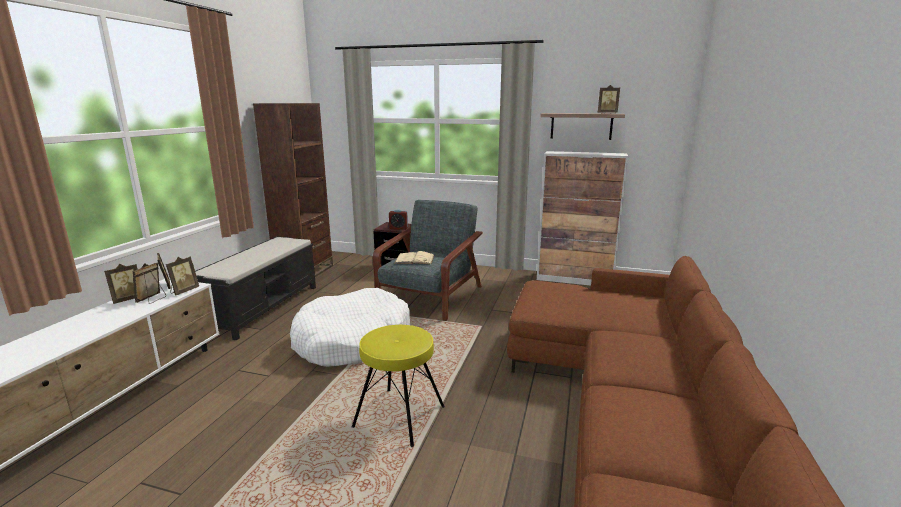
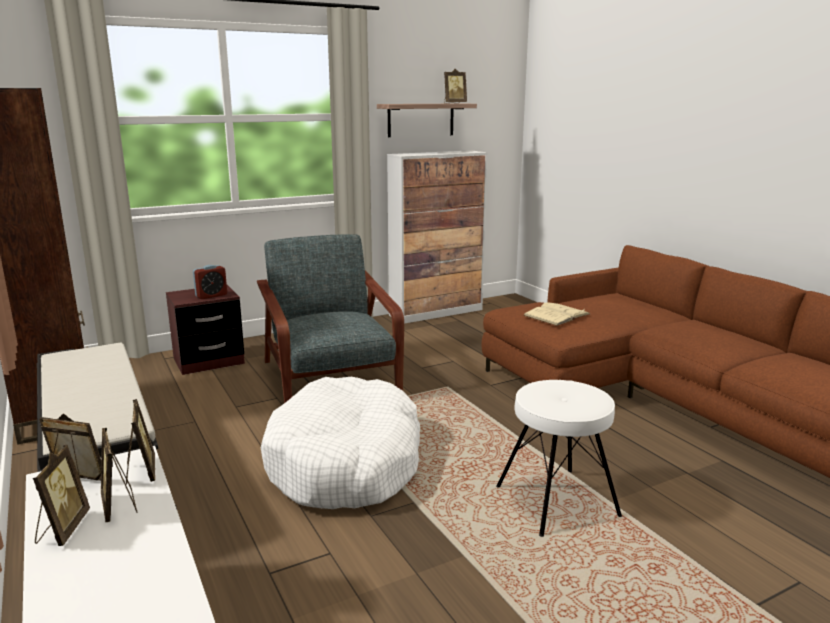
camera: 45 degrees left, 0 degrees up
yellow stool [352,325,445,447] -> white stool [496,380,622,537]
beige book [394,251,435,264] -> beige book moved to [523,303,590,326]

